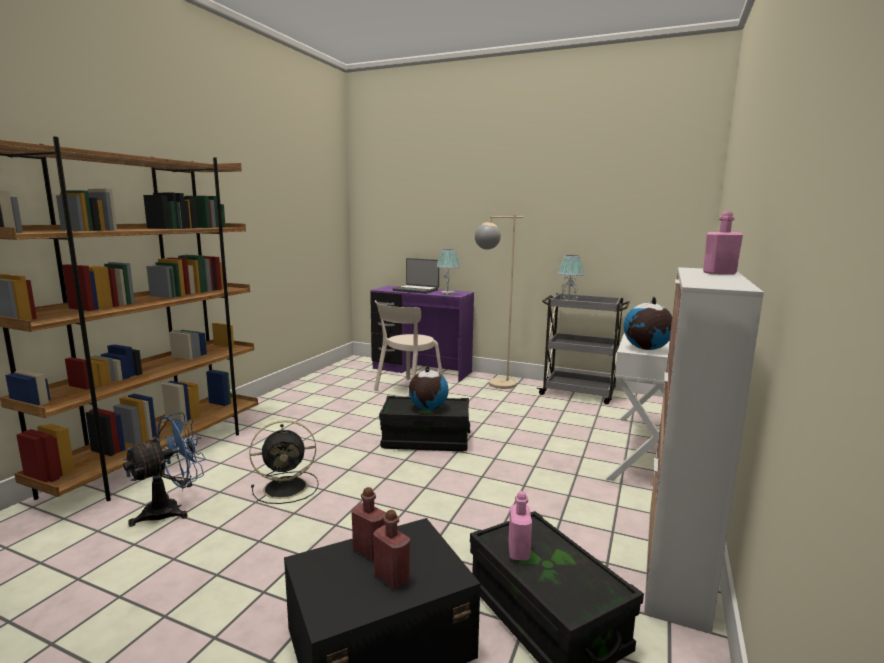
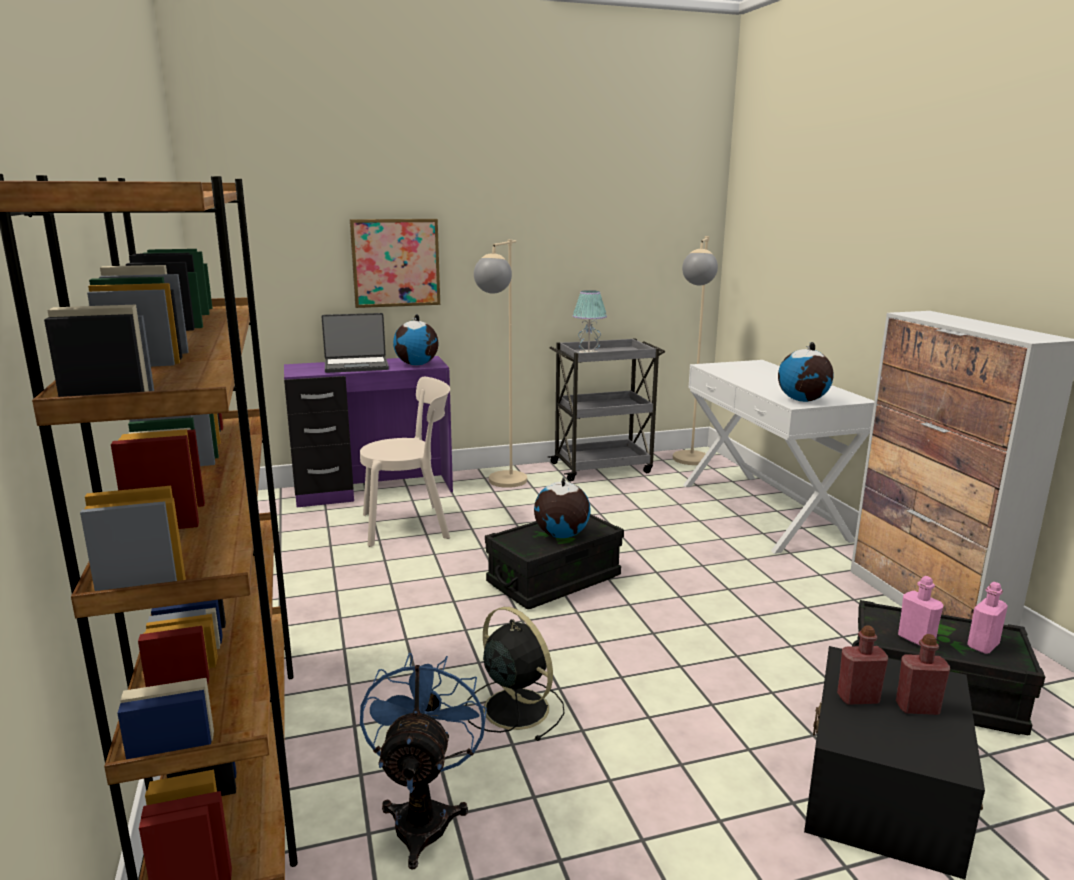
camera: 40 degrees left, 5 degrees up
black fan [249,420,319,504] -> black fan turned 75 degrees counterclockwise [465,607,564,741]
beige chair [374,300,443,391] -> beige chair turned 105 degrees counterclockwise [360,377,450,547]
table lamp [436,249,460,295] -> globe [393,314,438,366]
pink bottle [703,211,743,275] -> pink bottle moved to [967,582,1008,654]
none -> picture [350,219,440,308]
none -> beige floor lamp [673,236,718,465]

